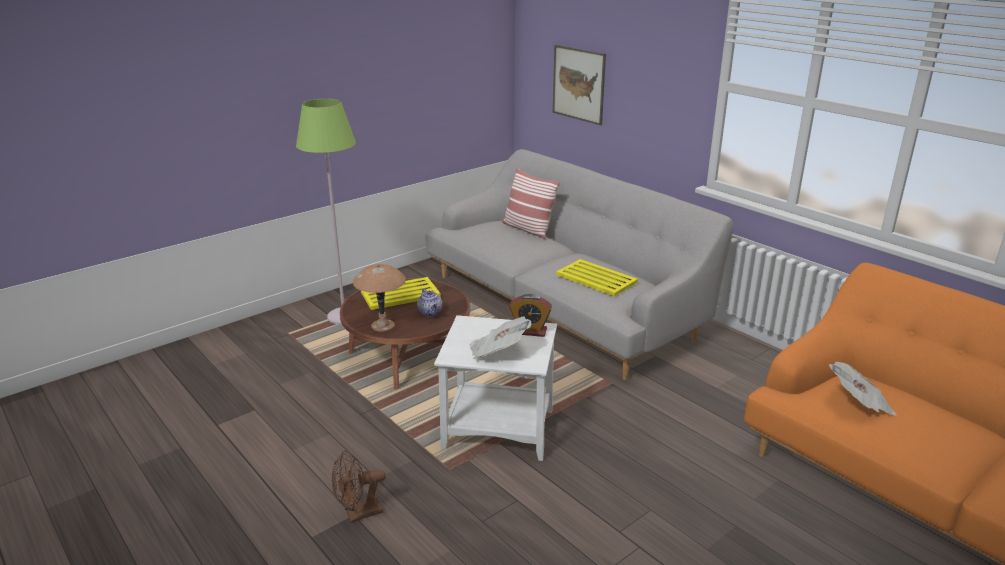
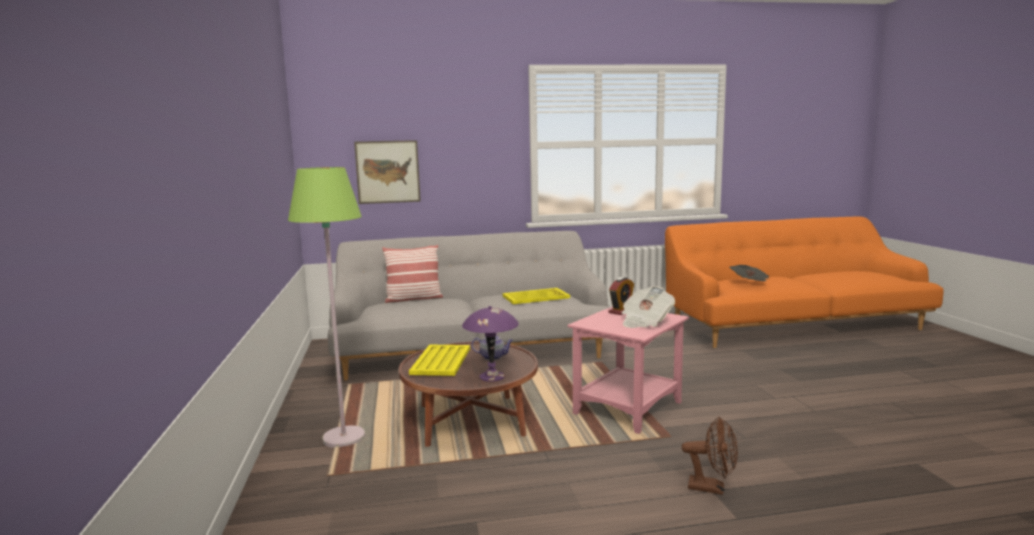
camera: 60 degrees left, 15 degrees down
brown fan [332,450,386,522] -> brown fan turned 75 degrees counterclockwise [682,417,738,495]
brown table lamp [353,264,406,332] -> purple table lamp [462,306,519,382]
white side table [434,315,557,461] -> pink side table [568,306,689,434]

